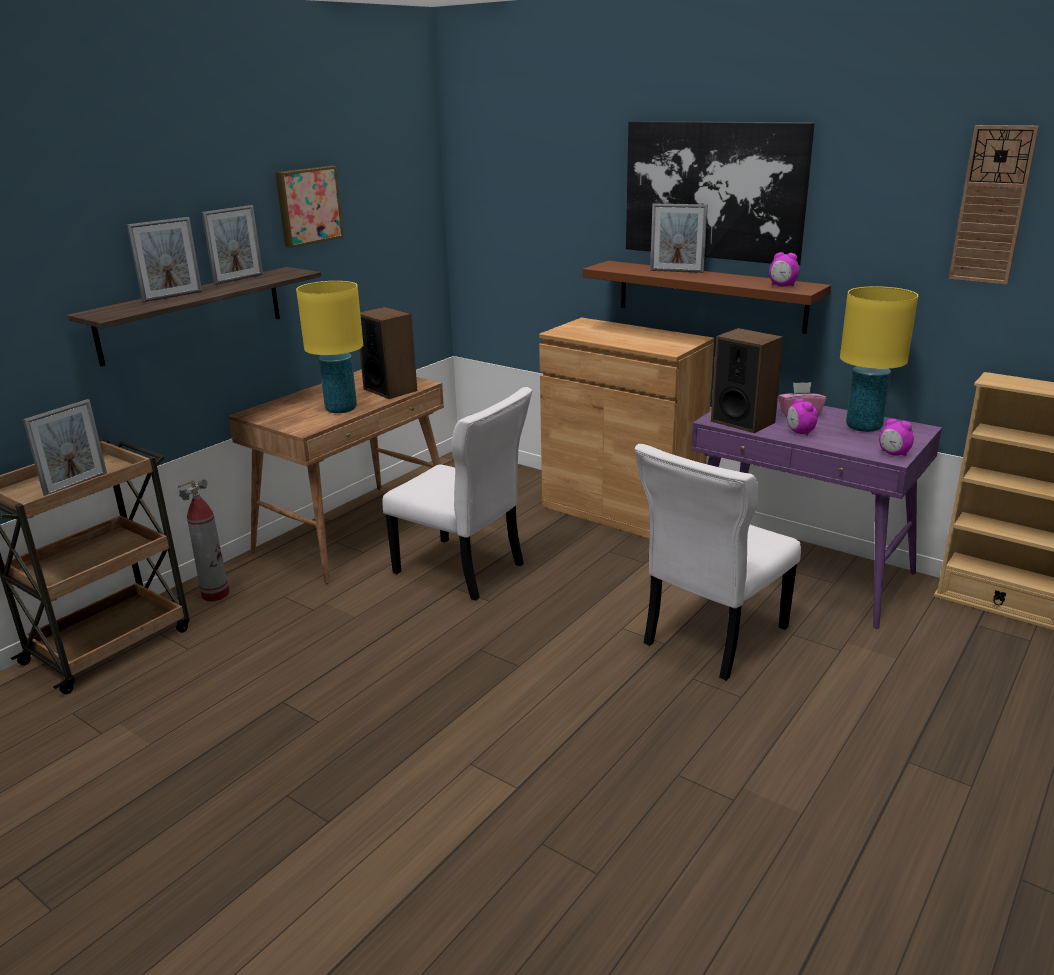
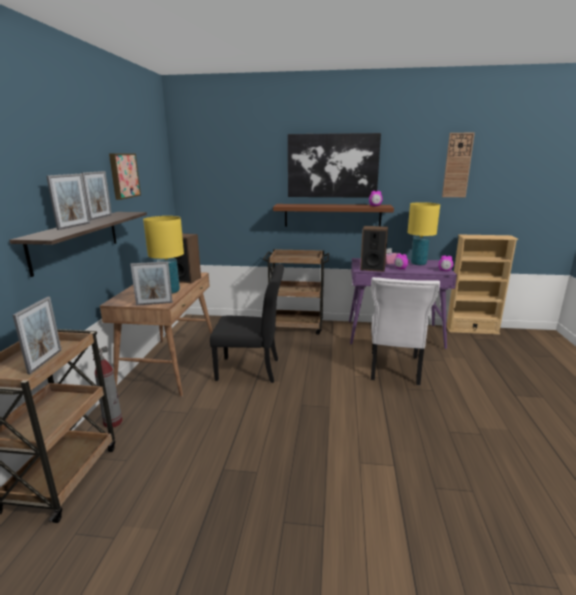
camera: 30 degrees left, 5 degrees down
white chair [383,387,532,601] -> black chair [210,264,284,383]
brown cabinet [539,317,714,539] -> brown cart [263,249,329,335]
picture frame [650,204,708,273] -> picture frame moved to [130,262,173,305]

